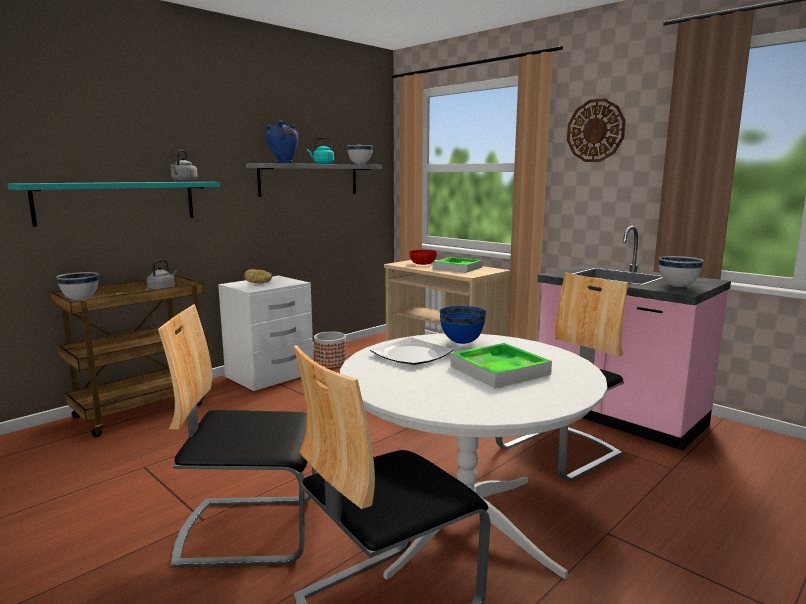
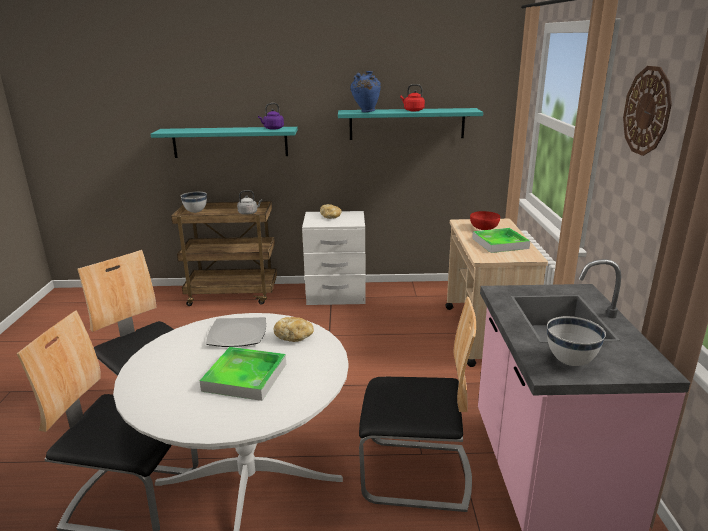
camera: 45 degrees right, 10 degrees up
grey kettle [171,150,198,182] -> purple kettle [258,103,284,130]
grey shelf [246,163,382,197] -> turquoise shelf [338,108,483,140]
turquoise kettle [307,137,334,164] -> red kettle [400,84,425,111]
planter [314,331,347,369] -> none
white bowl [347,145,373,164] -> none
blue bowl [439,306,487,344] -> bread [273,317,314,342]

